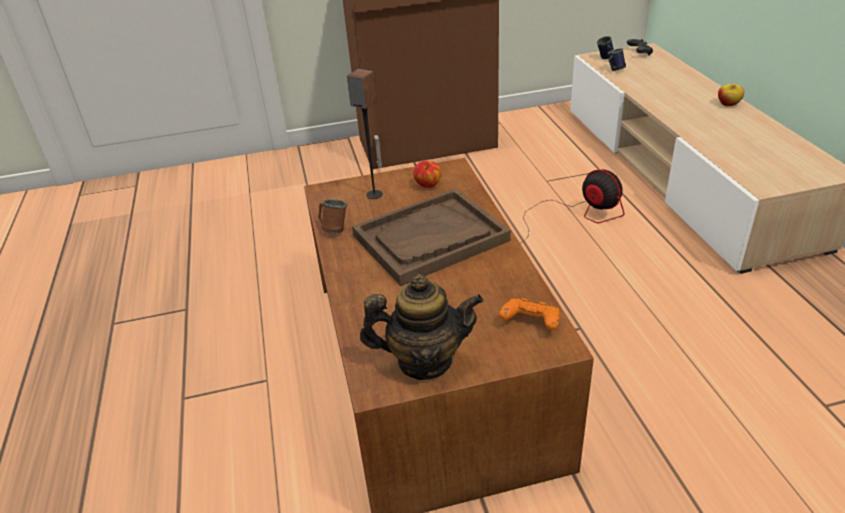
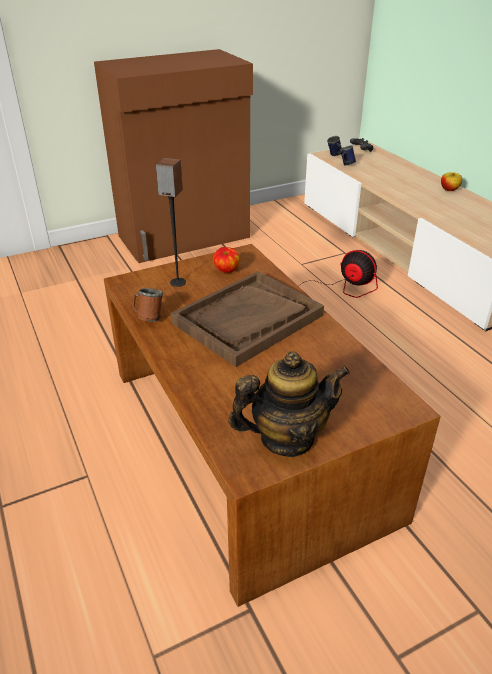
camera: 15 degrees left, 0 degrees up
orange game controller [499,298,560,330] -> none

